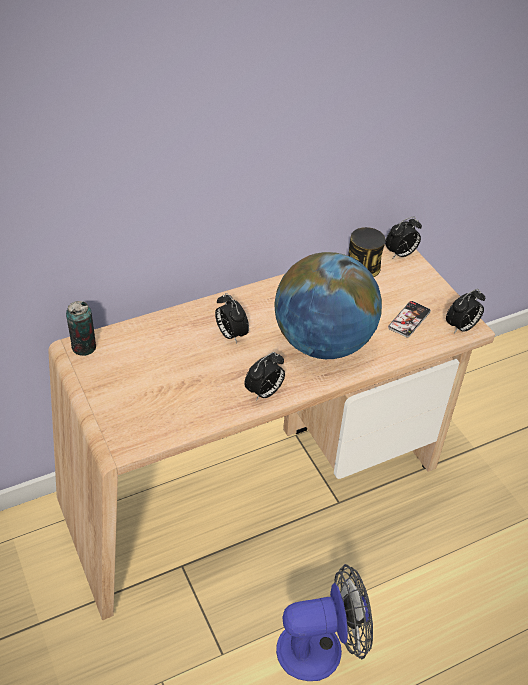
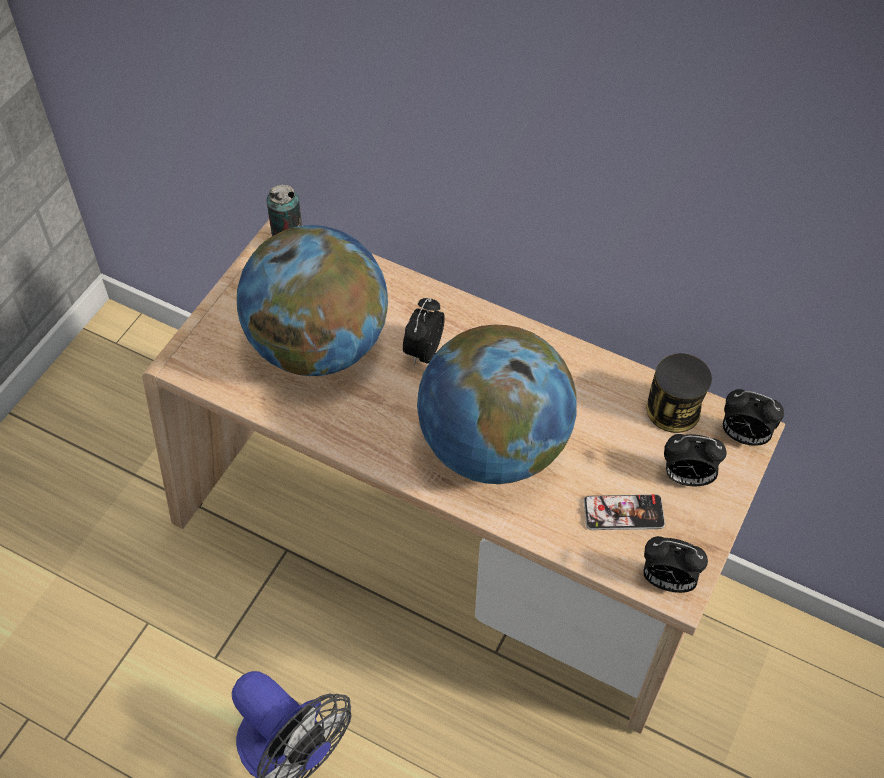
camera: 55 degrees right, 10 degrees up
alarm clock [244,352,285,401] -> alarm clock moved to [664,434,727,486]
none -> globe [237,225,388,376]

